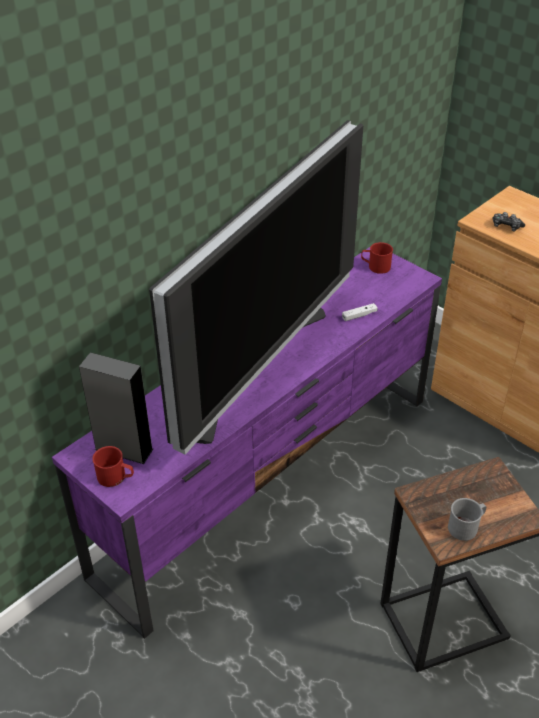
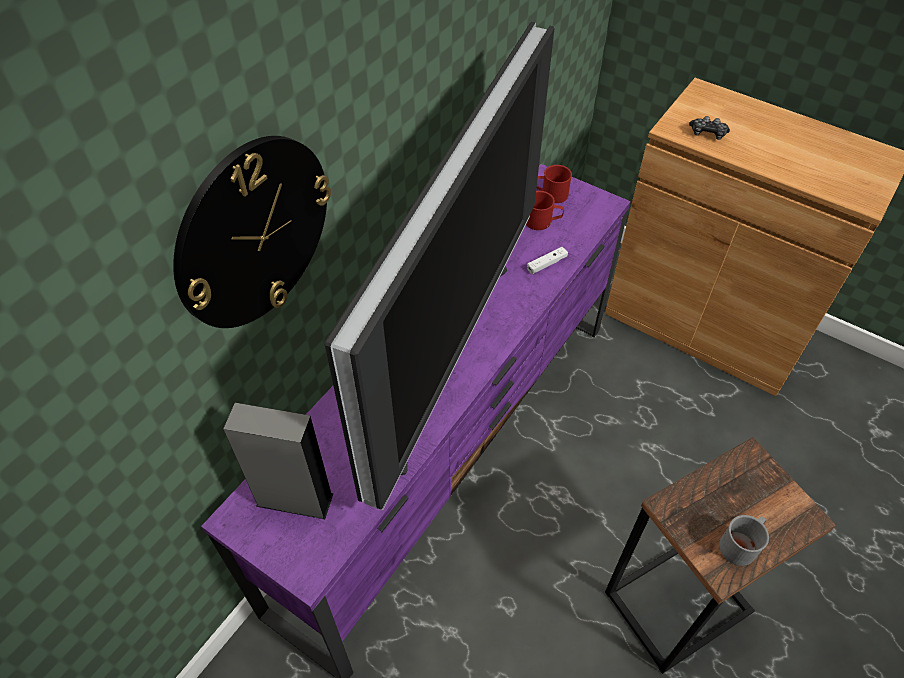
camera: 10 degrees left, 10 degrees up
red mug [92,446,134,487] -> red mug moved to [526,191,564,230]
none -> wall clock [173,136,331,328]

